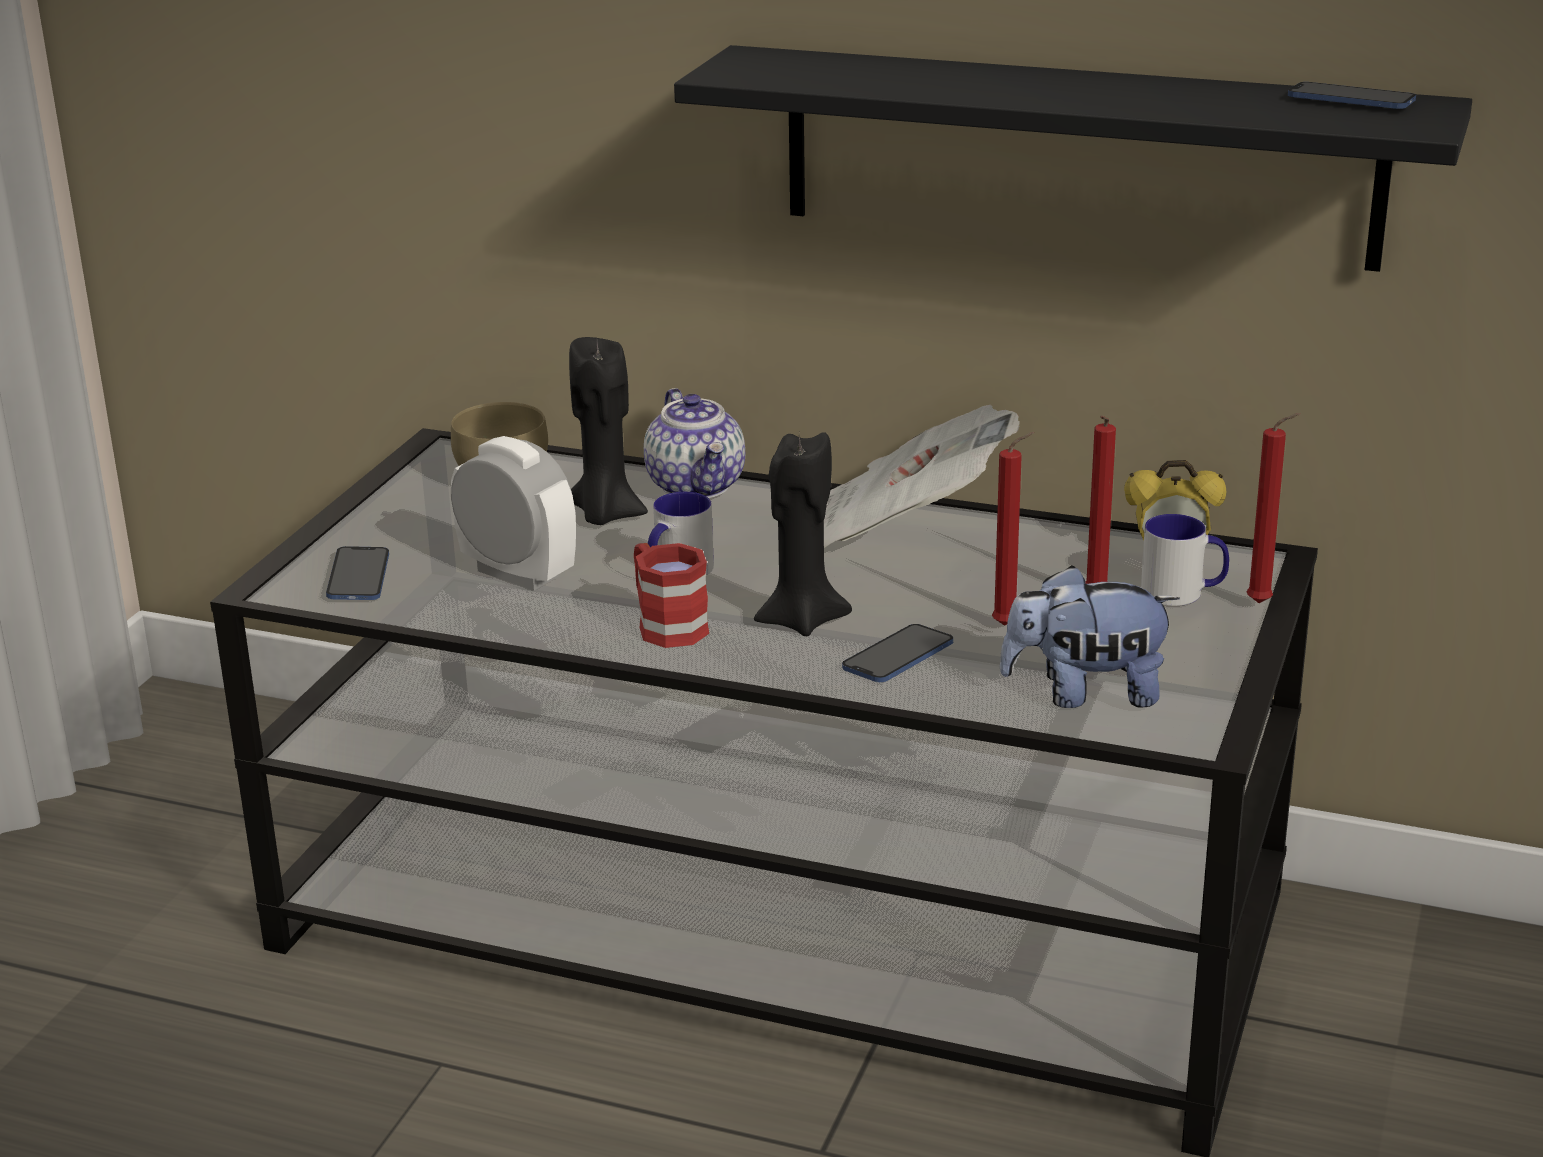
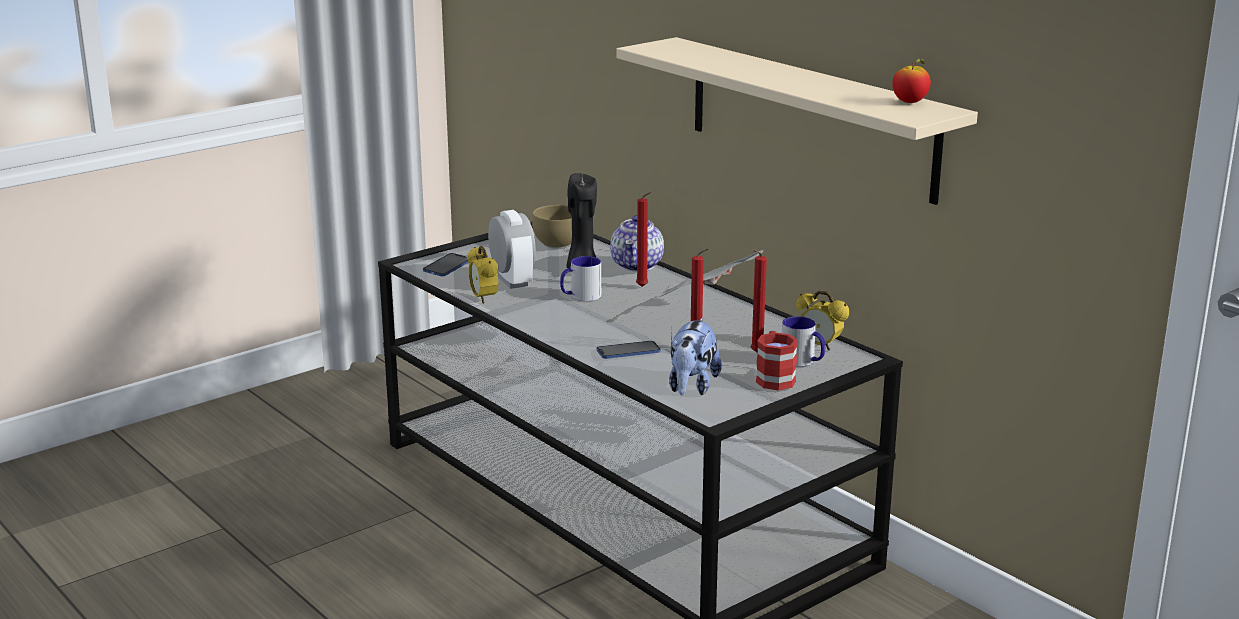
camera: 30 degrees right, 5 degrees down
red mug [634,543,709,648] -> red mug moved to [756,331,798,390]
black shelf [674,45,1472,272] -> beige shelf [616,37,978,205]
black candle [754,432,852,636] -> none
plush toy [999,565,1180,708] -> plush toy turned 105 degrees counterclockwise [669,317,722,395]
red candle [1247,413,1300,603] -> red candle moved to [636,192,651,287]
phone [1288,82,1416,109] -> apple [892,59,931,103]
none -> alarm clock [467,246,499,304]

